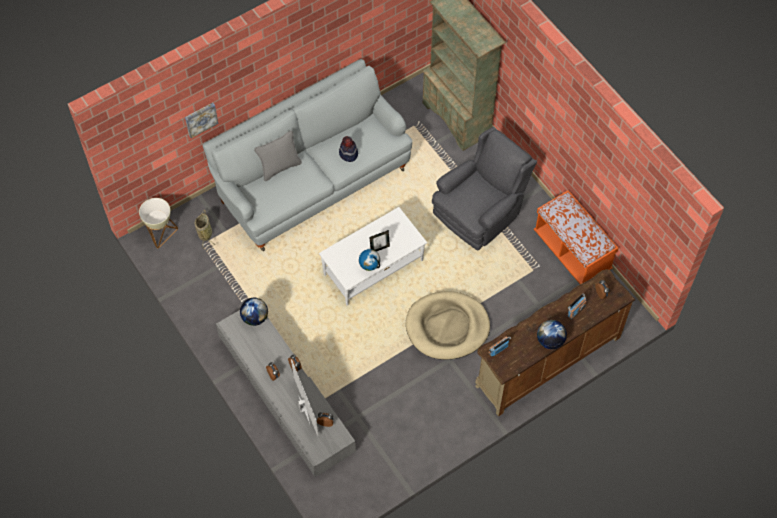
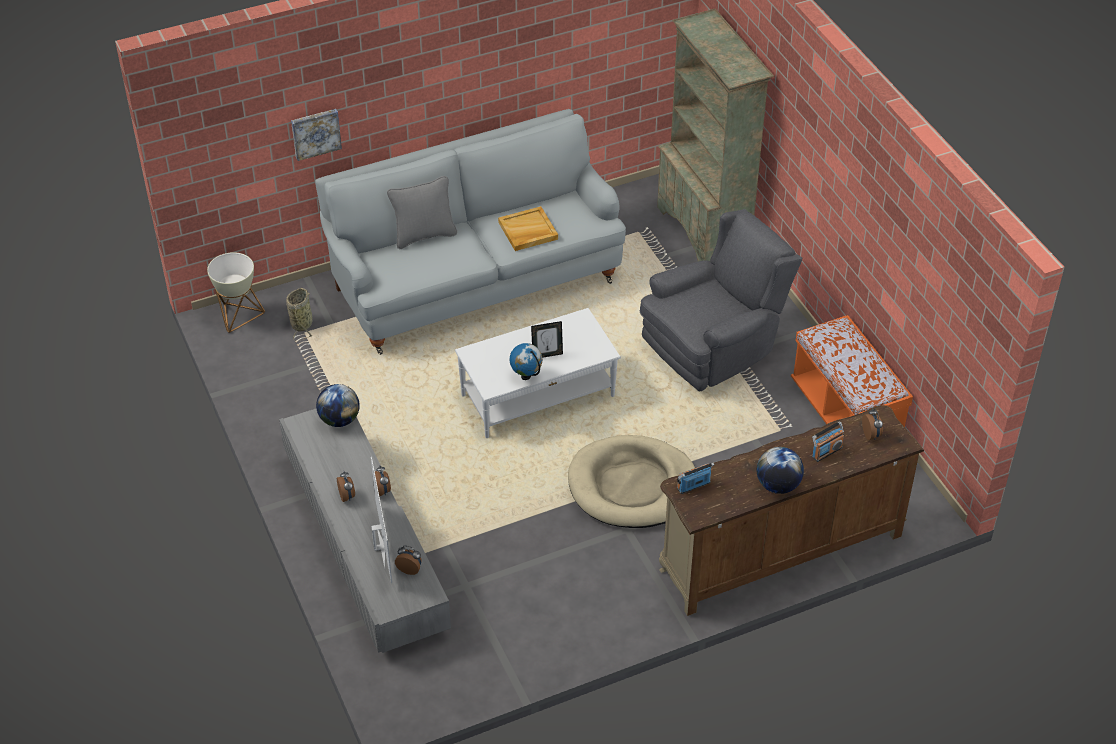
camera: 10 degrees right, 15 degrees down
hat [339,136,358,162] -> beige tray [498,206,558,251]

